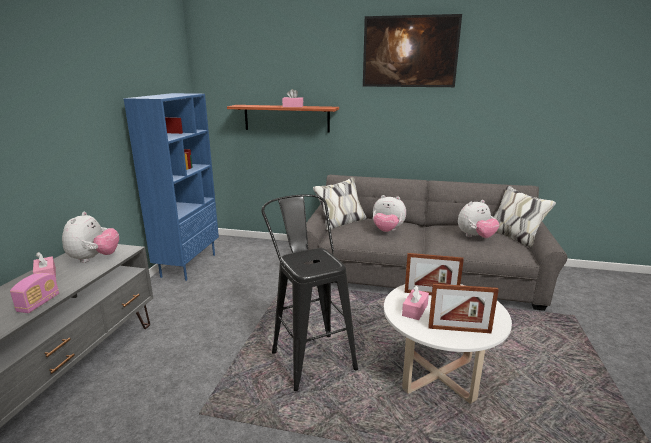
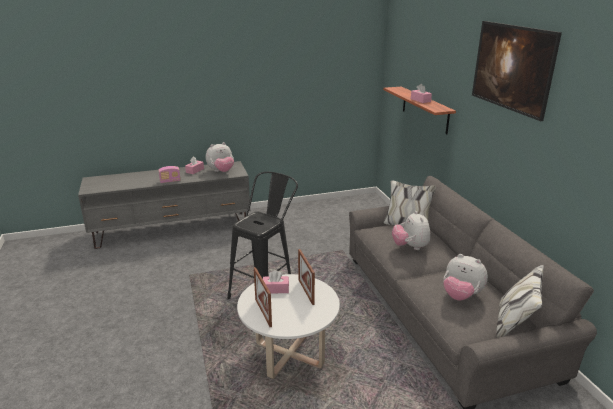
camera: 60 degrees right, 5 degrees up
blue bookcase [124,93,219,281] -> none

